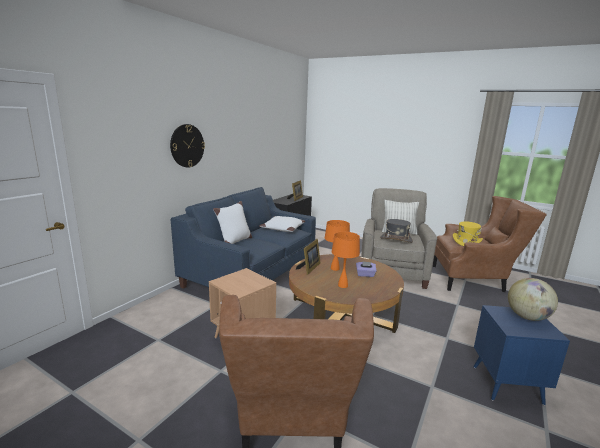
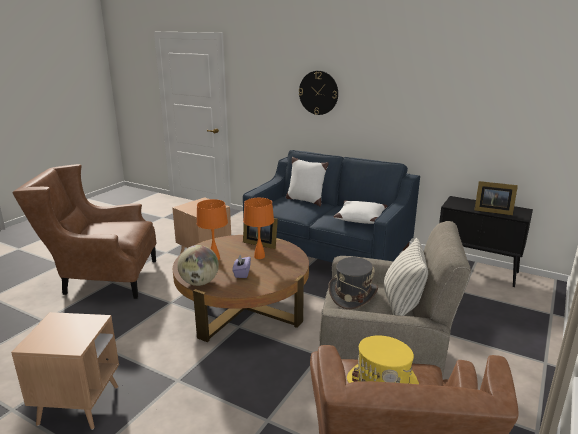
camera: 90 degrees right, 5 degrees up
blue side table [473,305,570,405] -> brown side table [11,312,119,430]
globe [508,278,558,321] -> globe moved to [177,245,219,286]

